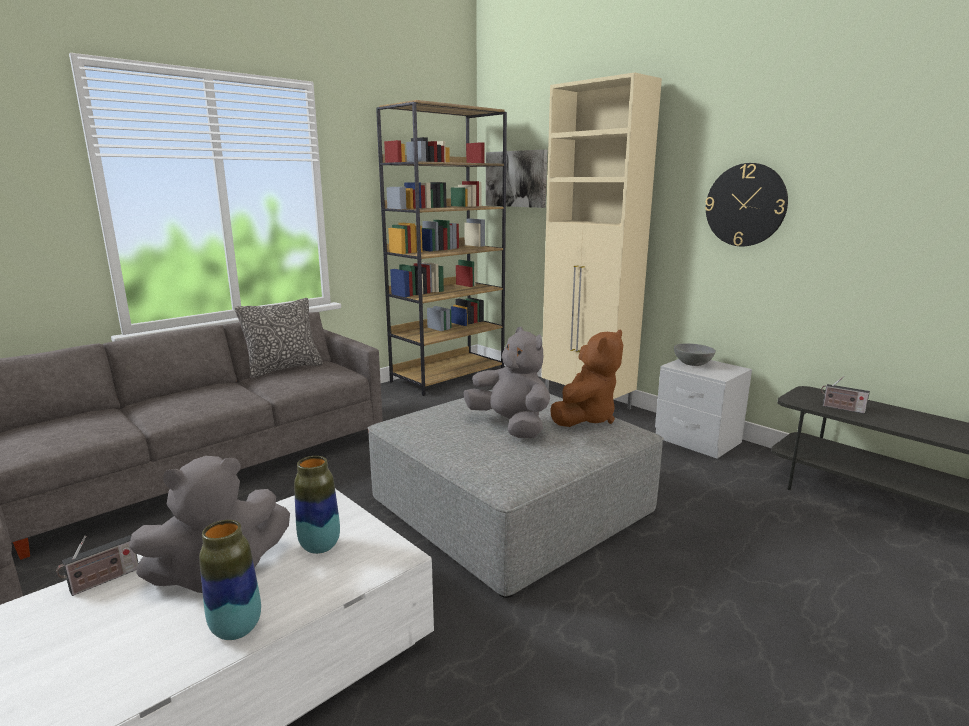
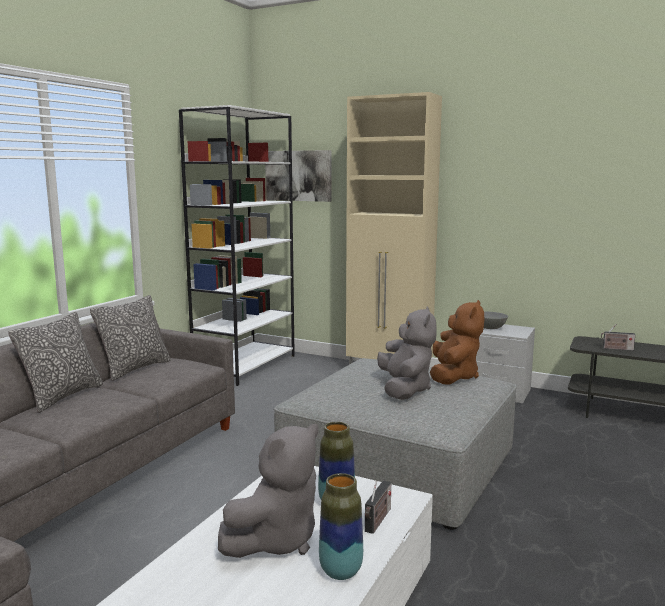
camera: 20 degrees left, 5 degrees down
radio [56,535,139,596] -> radio moved to [365,481,391,534]
brown bookcase [376,100,507,396] -> white bookcase [179,105,295,386]
grey plush toy [463,327,550,438] -> grey plush toy turned 60 degrees clockwise [377,306,437,400]
wall clock [705,163,788,246] -> none
none -> pillow [8,312,103,413]

